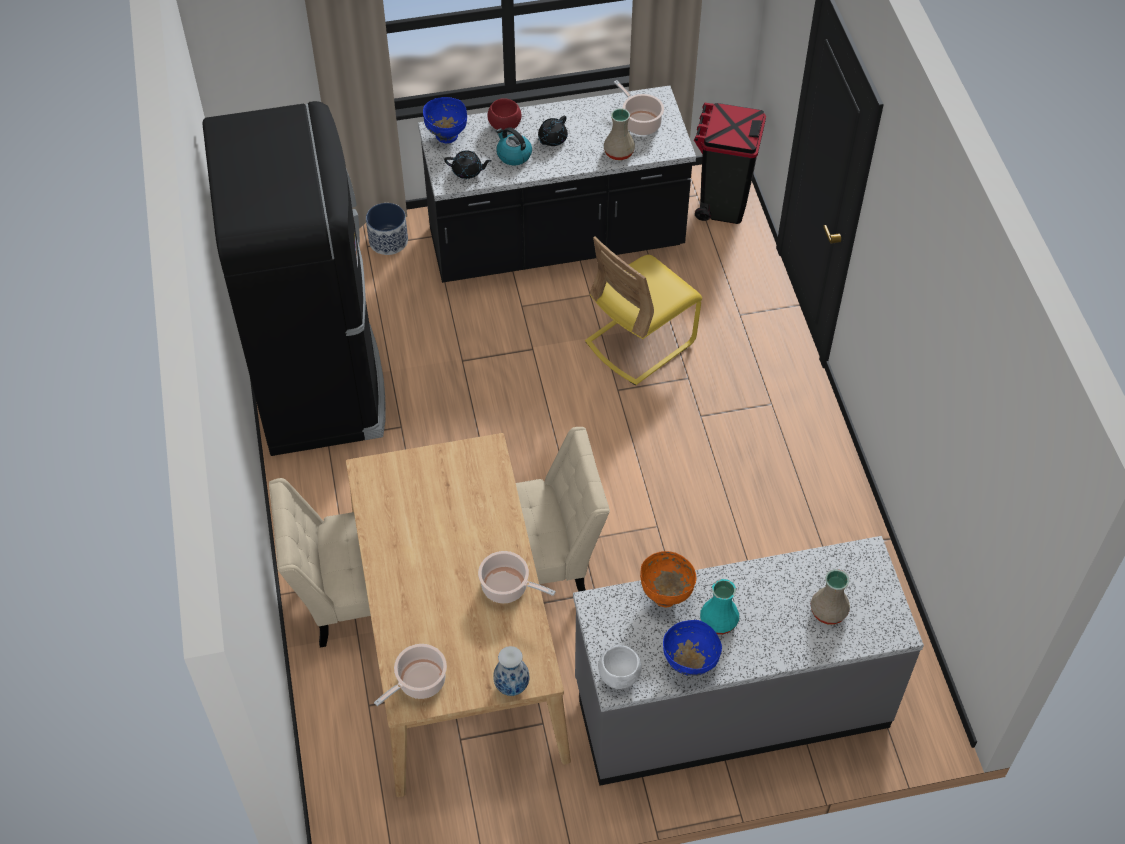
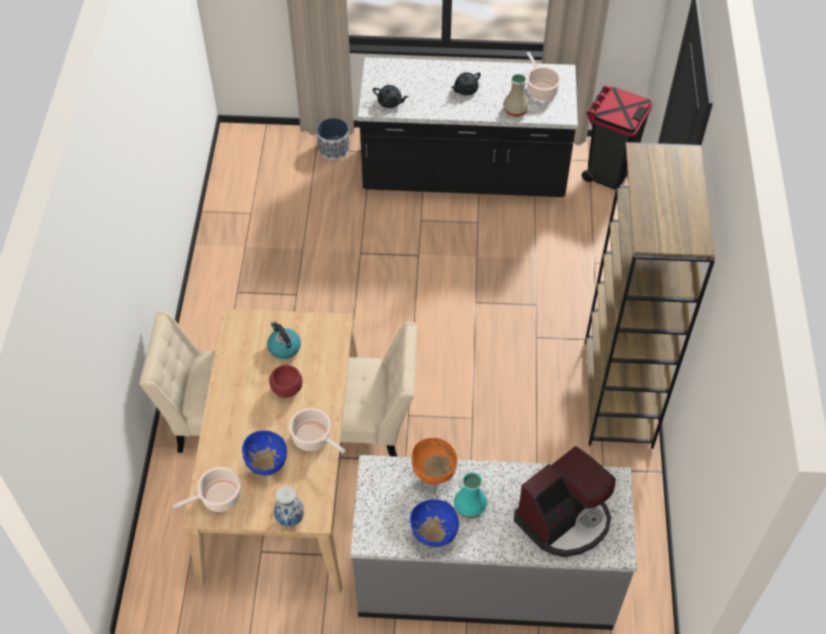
camera: 15 degrees right, 0 degrees up
black fridge [203,101,386,456] -> none
blue bowl [423,97,467,143] -> blue bowl moved to [242,431,287,475]
red bowl [487,98,522,130] -> red bowl moved to [269,365,303,398]
kettle [496,127,532,166] -> kettle moved to [267,321,301,359]
yellow chair [585,236,702,385] -> none
white bowl [598,645,642,689] -> none
beige vase [811,569,850,625] -> coffee machine [514,446,616,557]
none -> brown bookcase [585,142,715,449]

